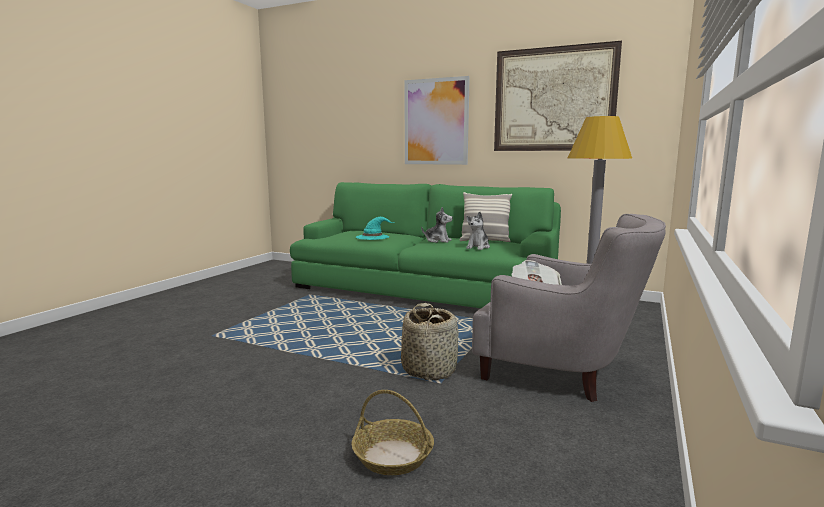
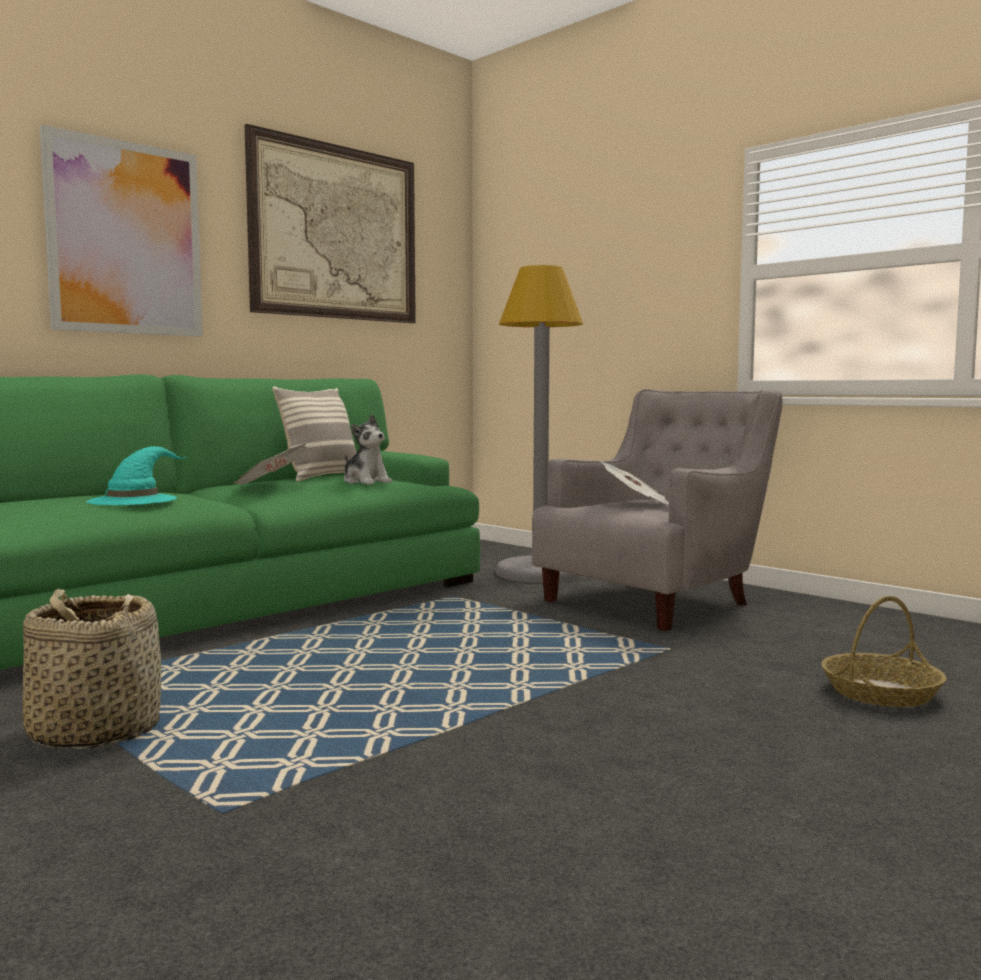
camera: 70 degrees left, 5 degrees down
basket [401,303,459,380] -> basket moved to [23,589,161,749]
plush toy [421,207,453,243] -> newspaper [233,443,308,485]

